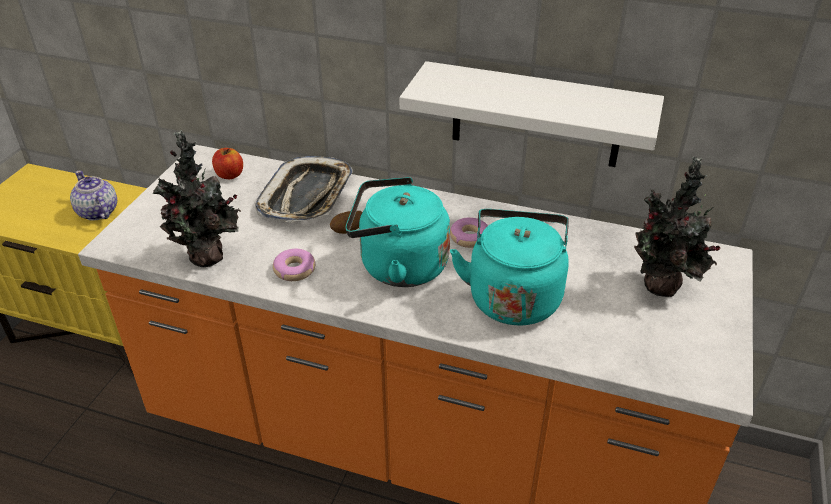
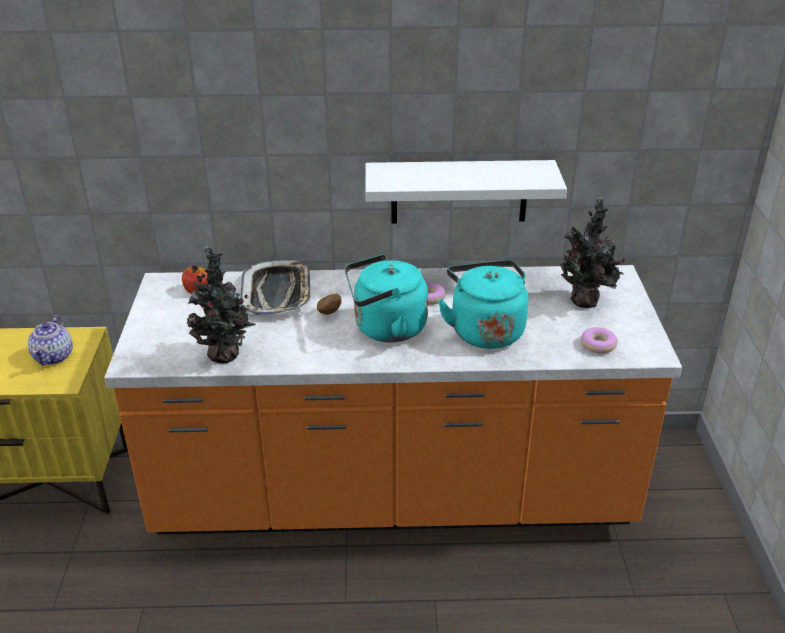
camera: 20 degrees left, 5 degrees down
teapot [70,170,117,221] -> teapot turned 120 degrees counterclockwise [28,315,73,366]
donut [273,249,316,281] -> donut moved to [581,327,618,354]

